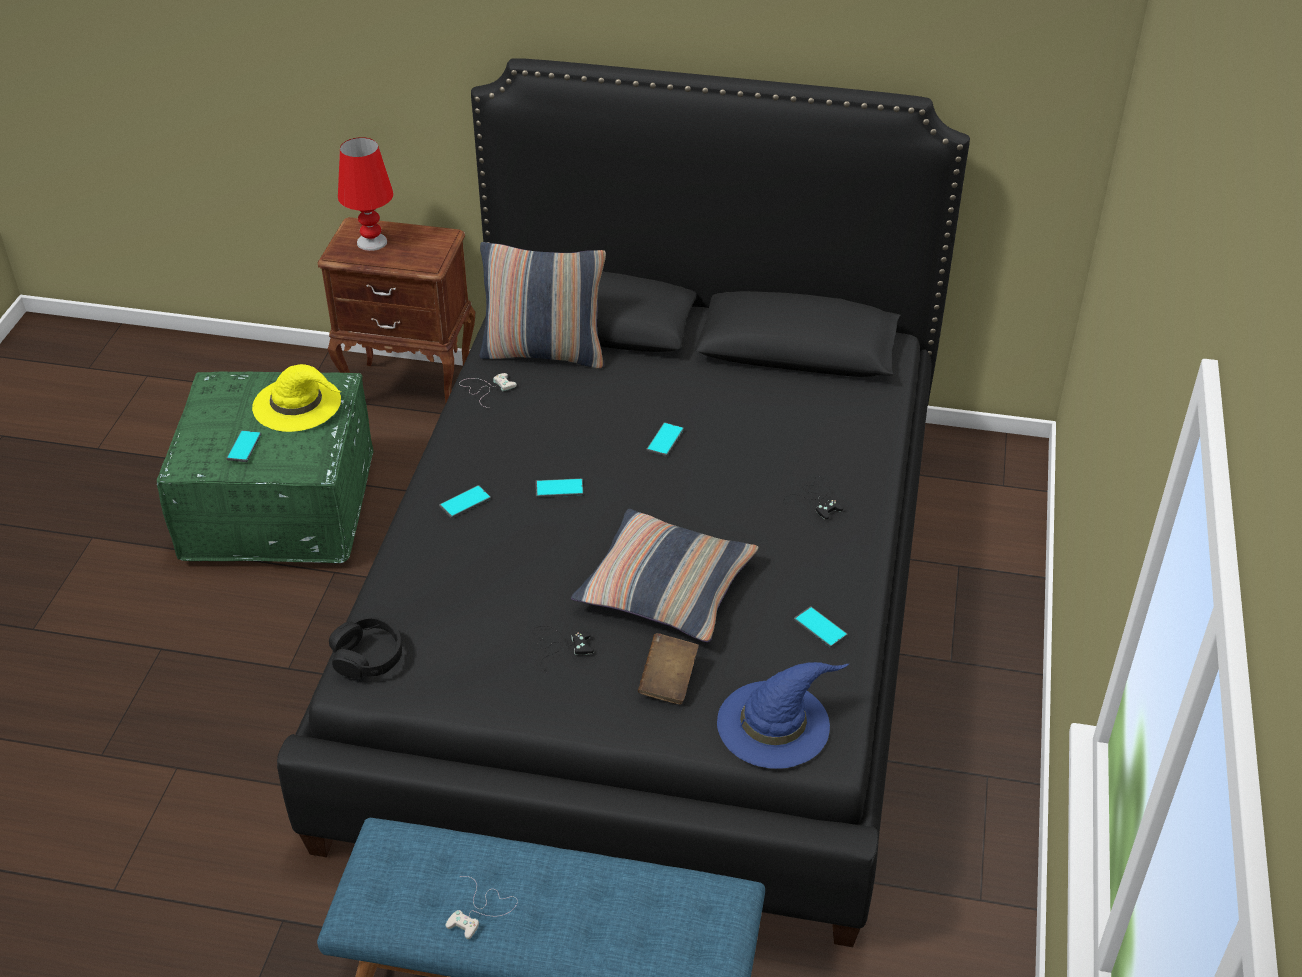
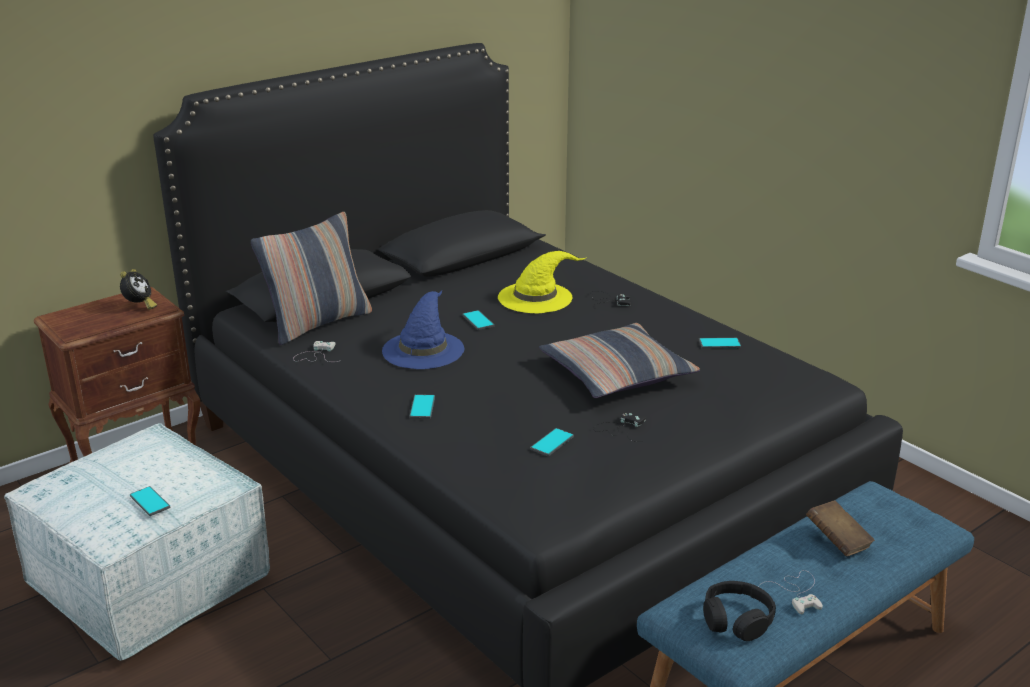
camera: 50 degrees left, 15 degrees down
green ottoman [157,371,373,563] -> white ottoman [4,423,270,661]
yellow hat [252,364,341,432] -> yellow hat moved to [498,251,587,313]
black headphones [329,617,402,679] -> black headphones moved to [703,581,776,641]
red table lamp [338,137,393,251] -> none
phone [535,478,583,497] -> phone moved to [530,428,574,456]
brown book [638,633,699,705] -> brown book moved to [806,500,875,556]
blue hat [717,662,850,769] -> blue hat moved to [382,291,464,369]
none -> alarm clock [120,269,157,310]

